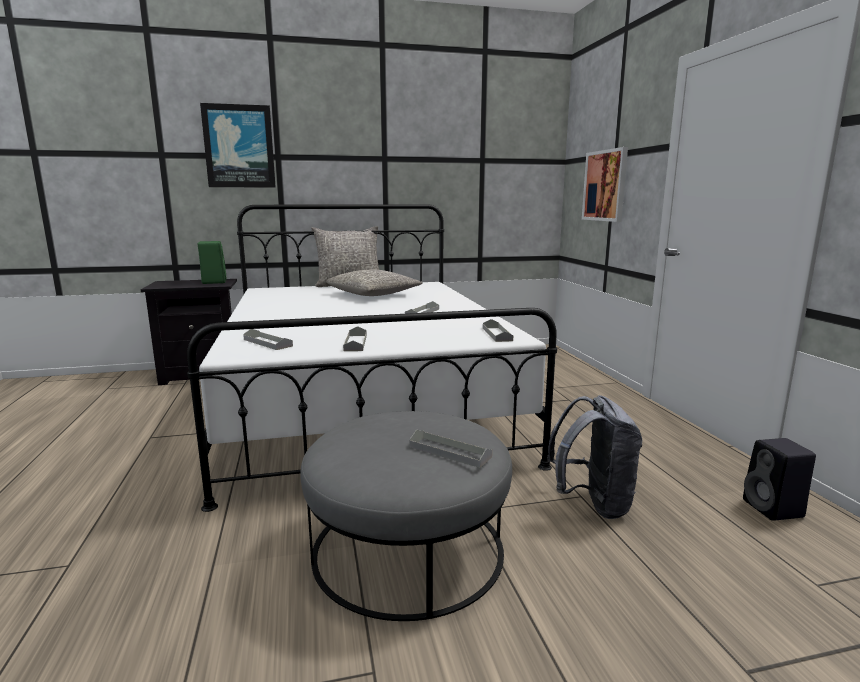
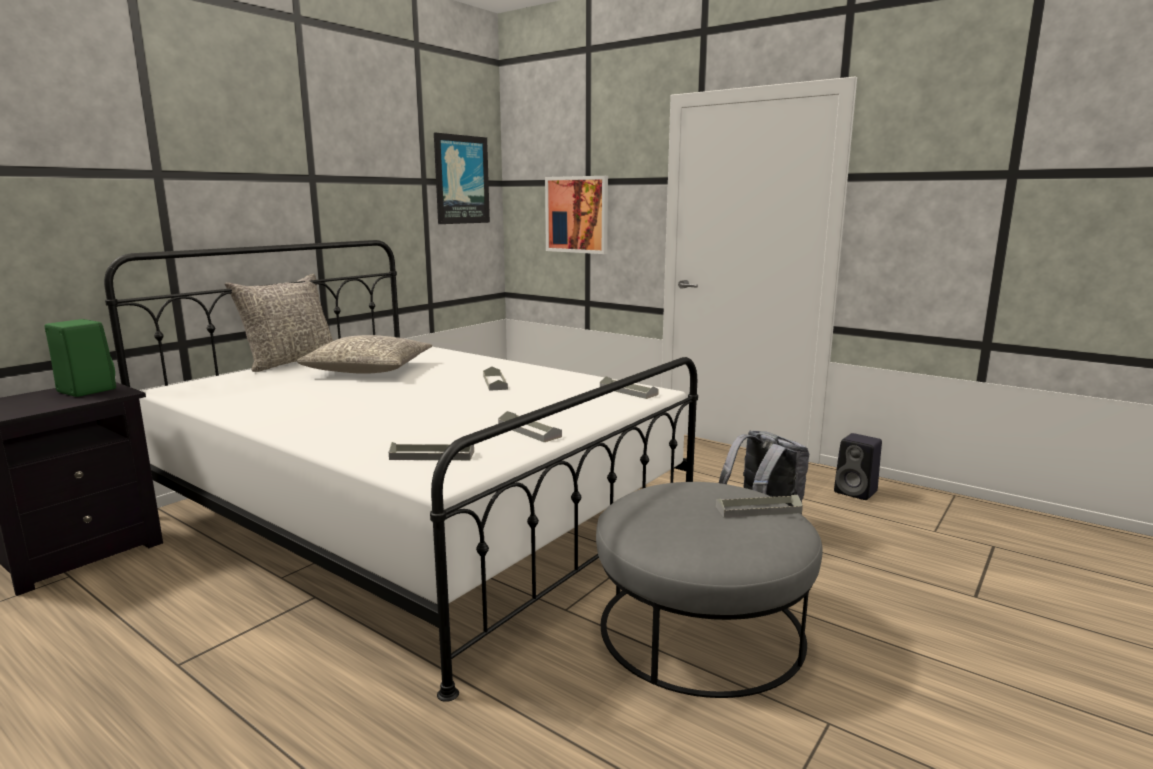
camera: 40 degrees left, 0 degrees up
picture [200,103,276,188] -> picture moved to [434,133,490,224]

